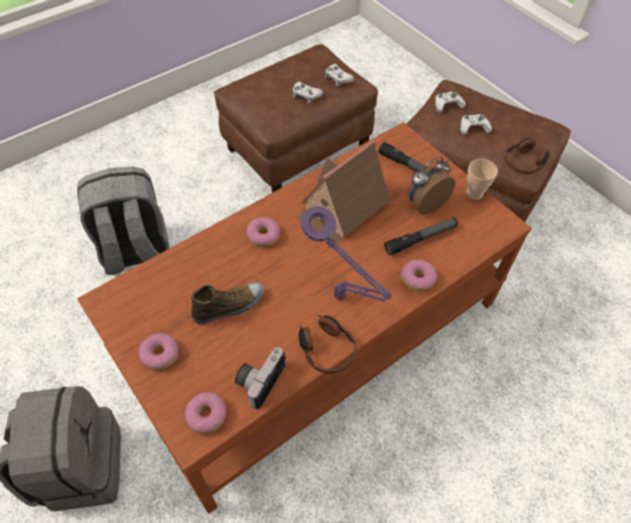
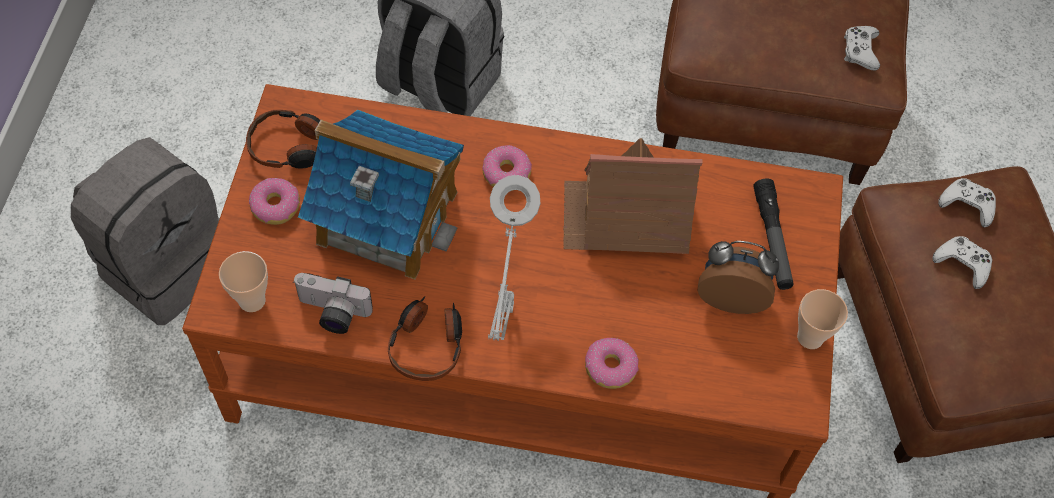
camera: 45 degrees right, 5 degrees up
donut [185,392,226,433] -> cup [219,251,268,312]
shoe [191,283,264,324] -> toy house [298,109,464,279]
camera [235,347,286,409] -> camera turned 150 degrees counterclockwise [293,273,373,334]
white game controller [292,82,323,103] -> none
purple table lamp [301,206,392,302] -> grey table lamp [488,175,541,341]
flashlight [384,217,458,255] -> none
headphones [504,138,549,174] -> headphones moved to [246,110,320,169]

